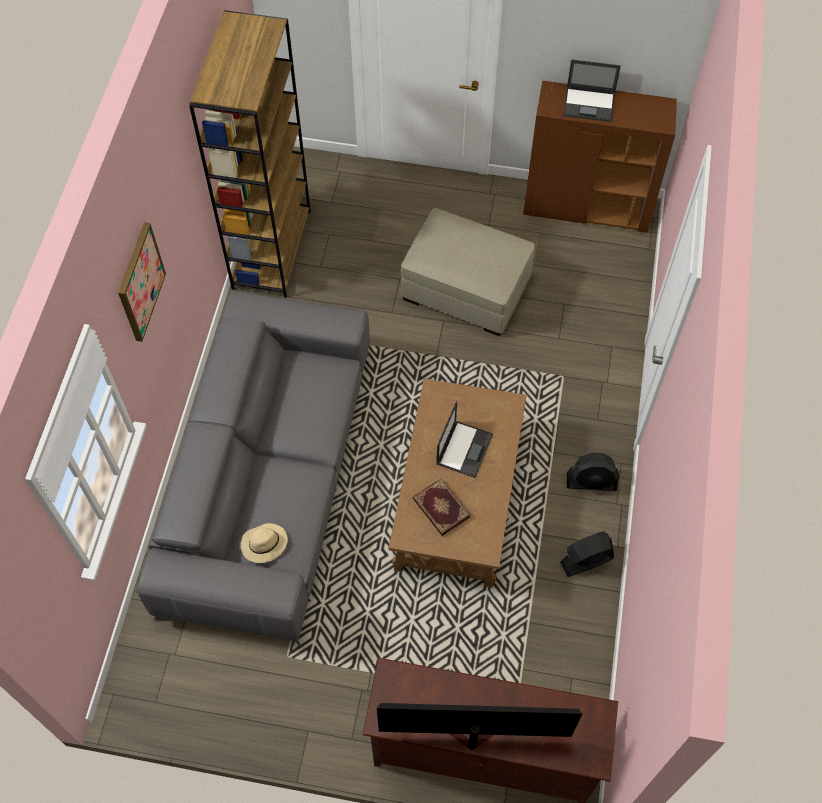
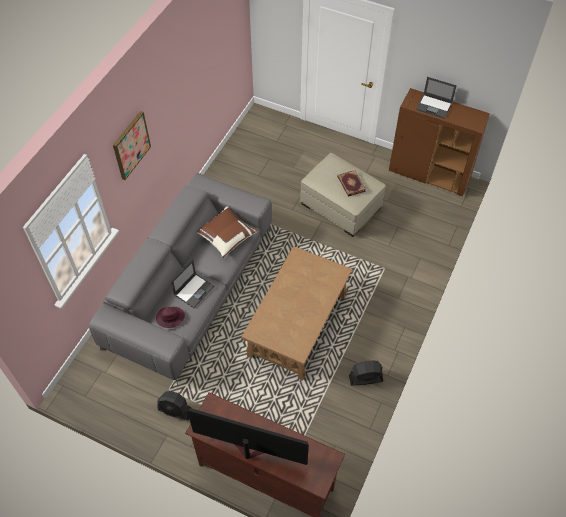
camera: 15 degrees right, 5 degrees down
brown bookcase [189,10,311,298] -> none
beige hat [241,523,288,563] -> purple hat [156,307,185,328]
book [413,478,470,536] -> book moved to [337,170,366,197]
laptop [436,401,493,478] -> laptop moved to [171,260,214,308]
black fan [567,453,619,491] -> black fan moved to [157,391,191,420]
none -> brown pillow [197,207,258,258]

